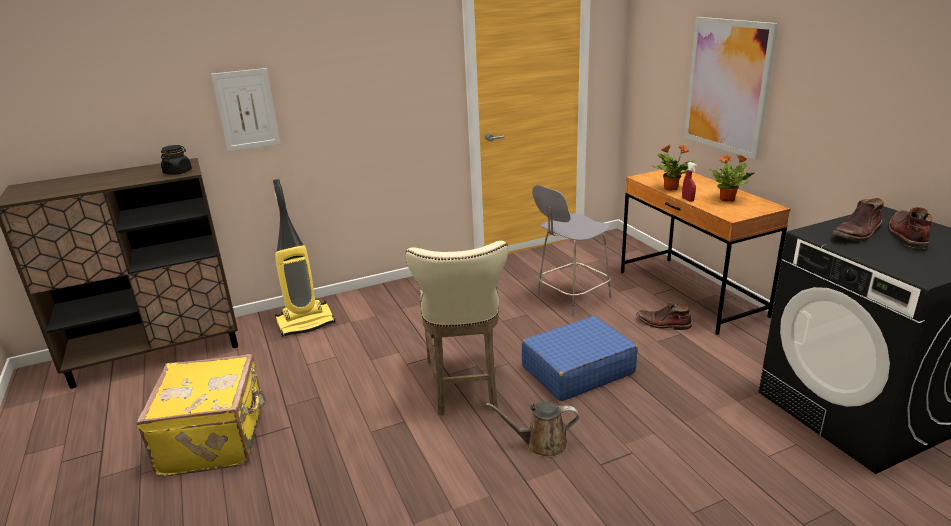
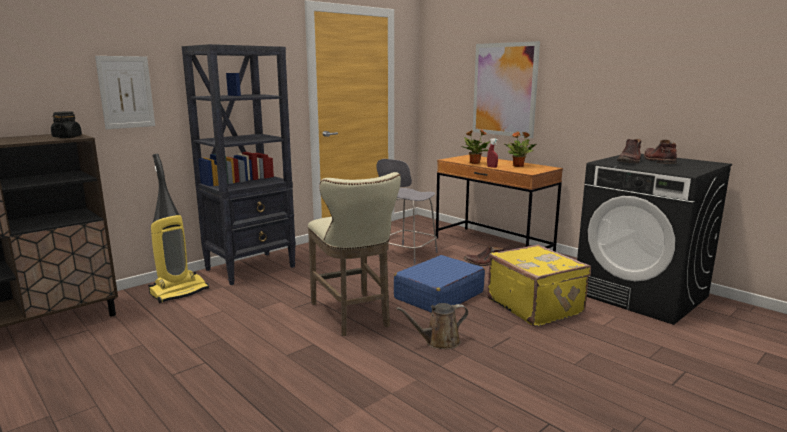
camera: 20 degrees left, 10 degrees down
yellow suitcase [136,354,266,476] -> yellow suitcase moved to [487,244,591,327]
none -> black bookcase [182,44,296,285]

